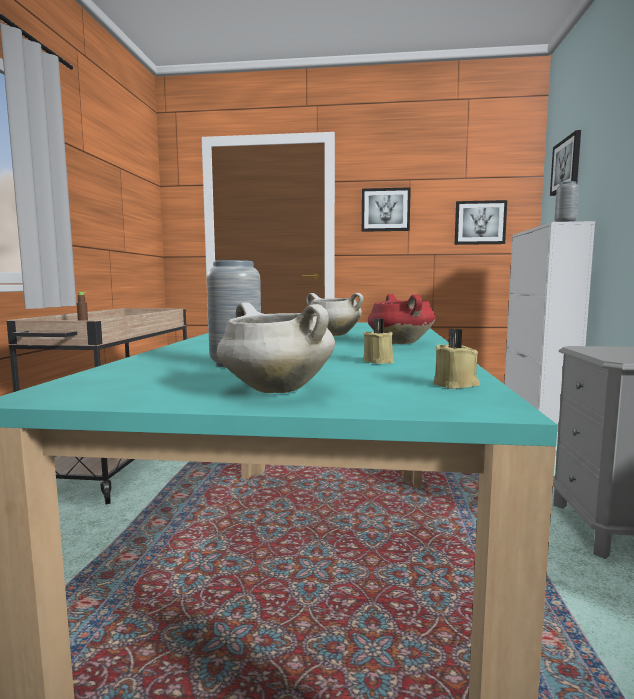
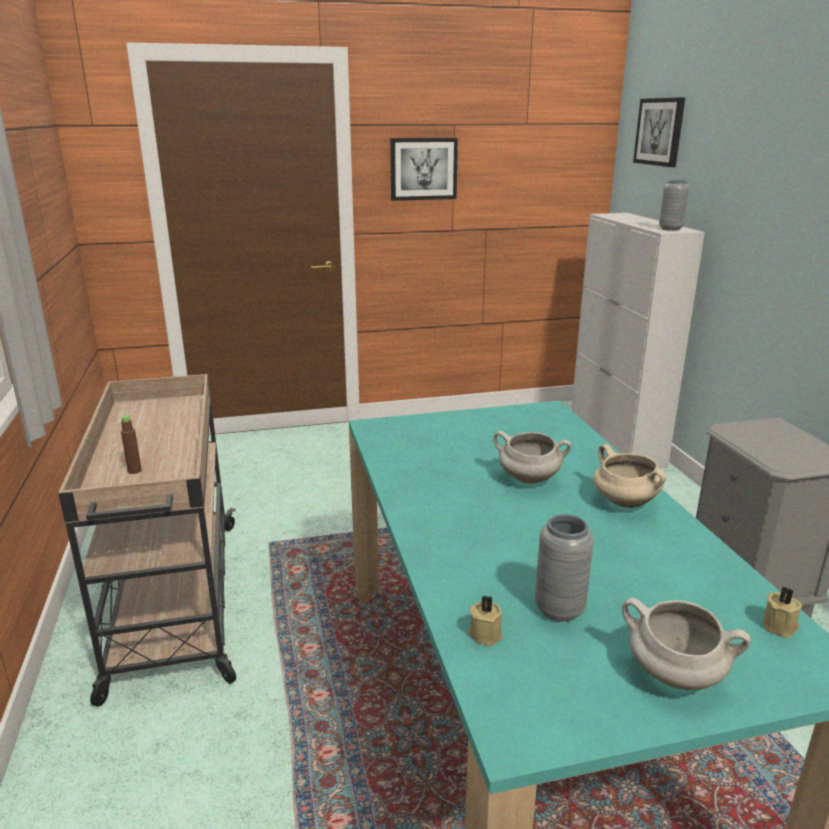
camera: 20 degrees left, 15 degrees up
beige candle [363,319,394,364] -> beige candle moved to [468,595,503,646]
red cooking pot [368,294,435,344] -> beige cooking pot [593,444,666,508]
picture [455,200,507,245] -> none

